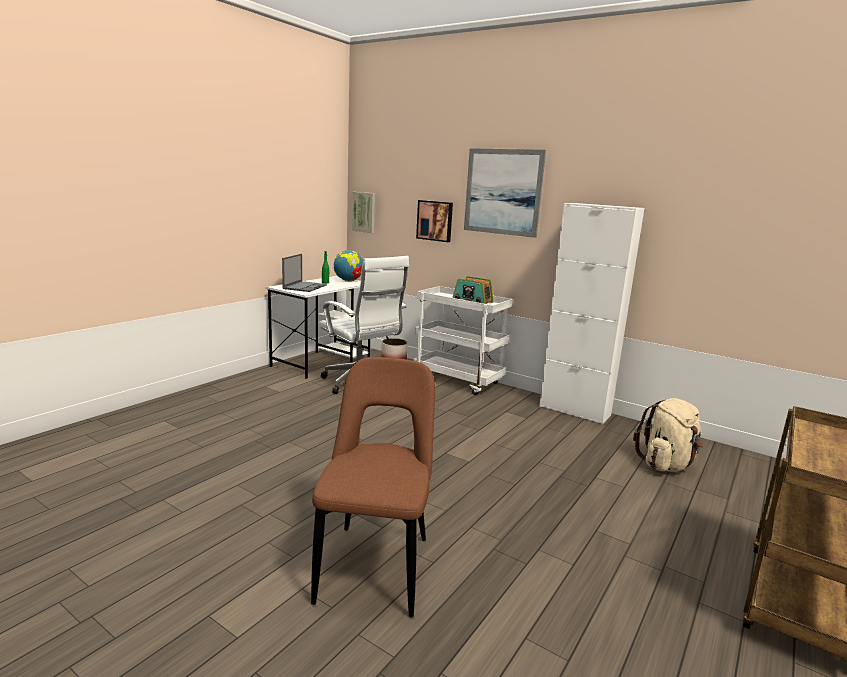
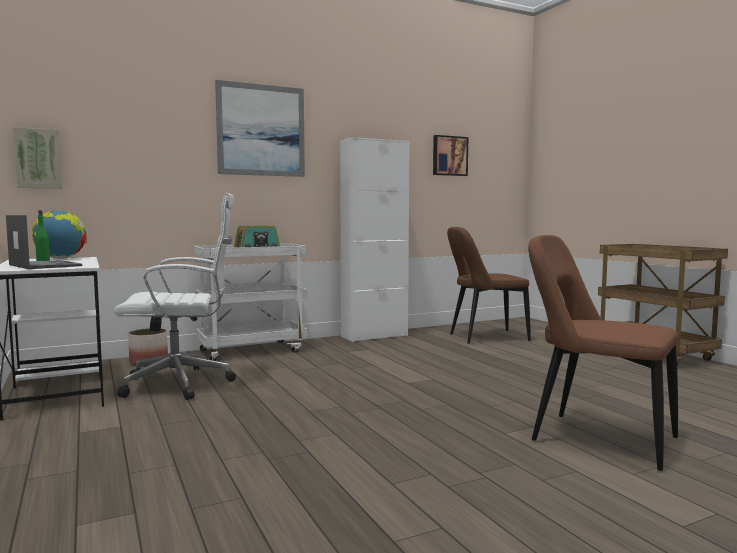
camera: 60 degrees left, 10 degrees down
picture [416,200,453,242] -> picture moved to [433,135,468,176]
beige backpack [633,398,703,472] -> brown chair [447,227,531,344]

